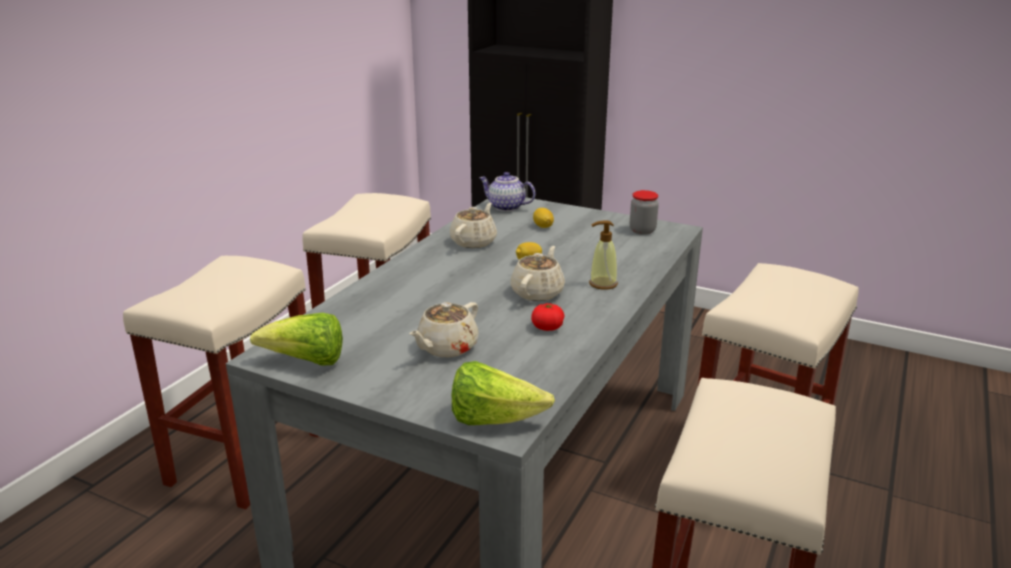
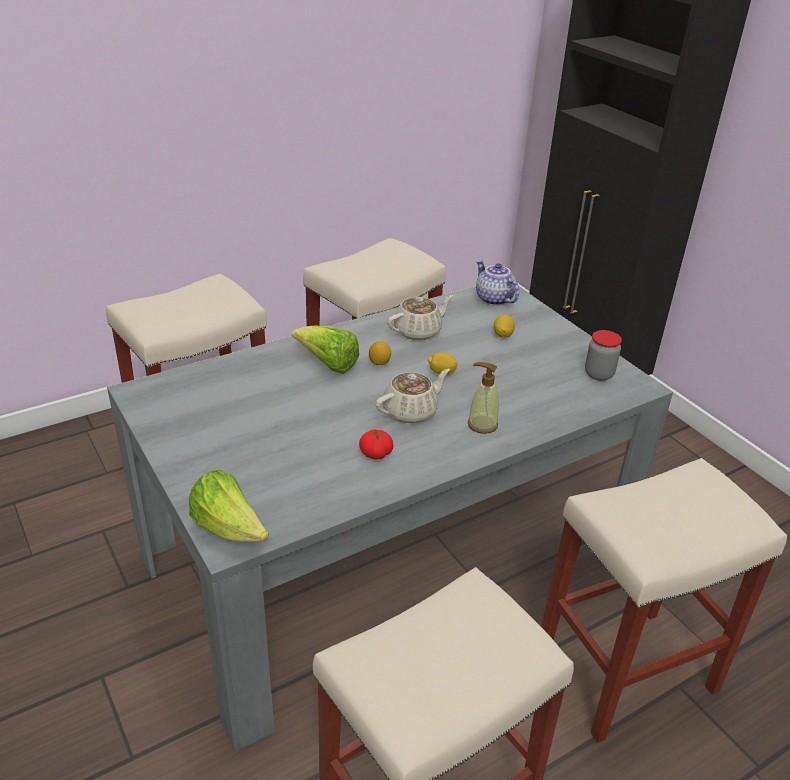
camera: 30 degrees right, 10 degrees up
lettuce [250,313,343,366] -> lettuce moved to [292,326,359,374]
beige teapot [409,302,478,357] -> none
none -> lemon [369,341,391,365]

